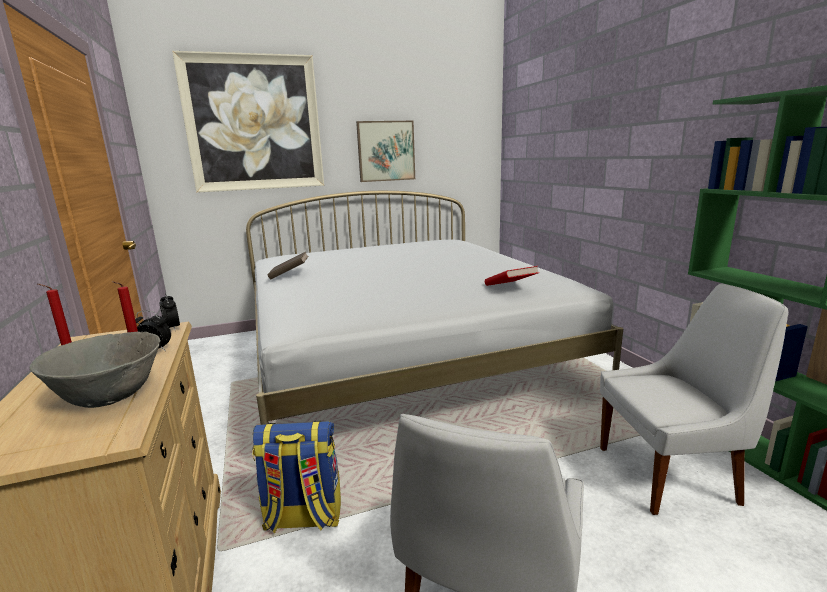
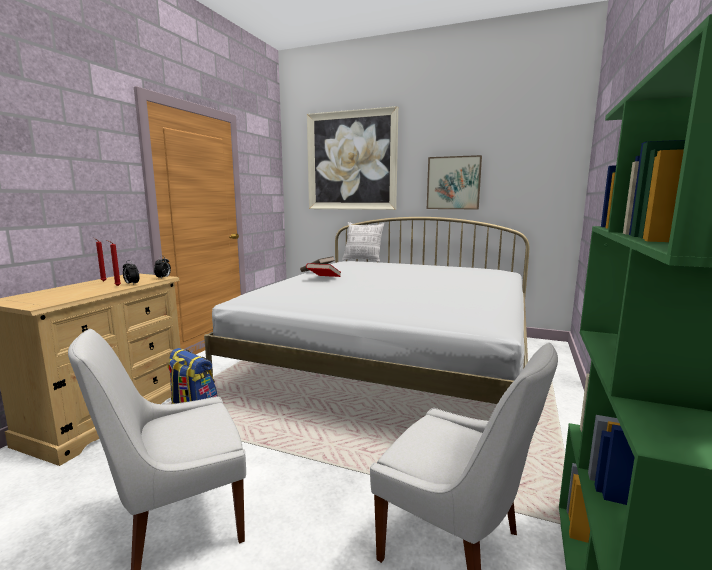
camera: 40 degrees right, 5 degrees down
grey bowl [29,332,160,408] -> none
red book [485,266,539,286] -> red book moved to [306,263,341,277]
none -> pillow [342,222,384,262]

